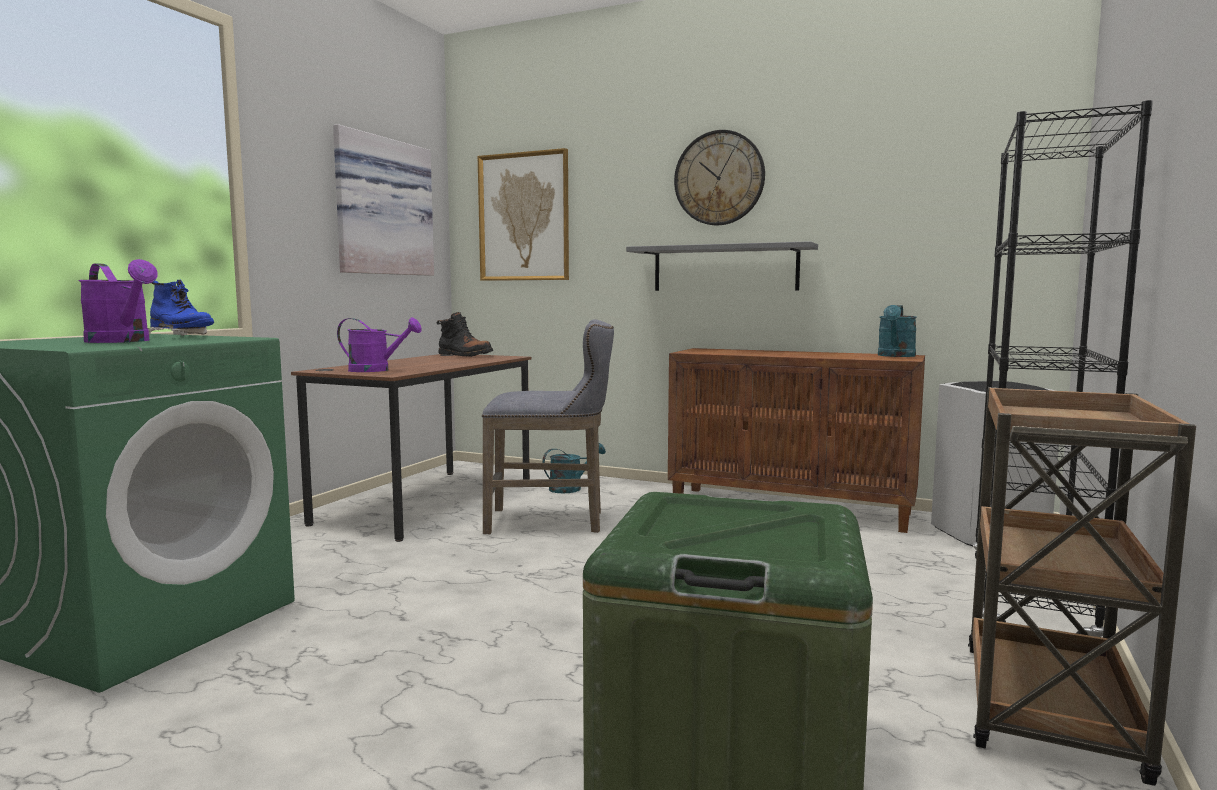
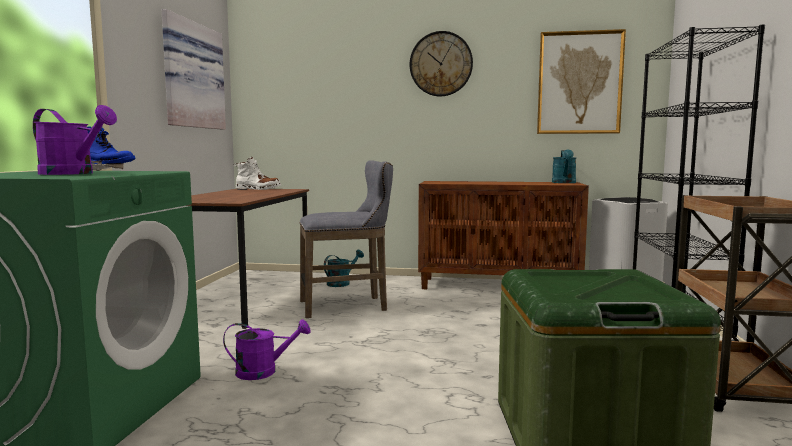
camera: 15 degrees left, 0 degrees up
purple watering can [337,317,422,372] -> purple watering can moved to [223,319,311,380]
black boot [436,312,493,357] -> white boot [234,157,281,190]
picture [478,148,569,281] -> picture moved to [537,29,626,134]
grey shelf [626,241,818,291] -> none

